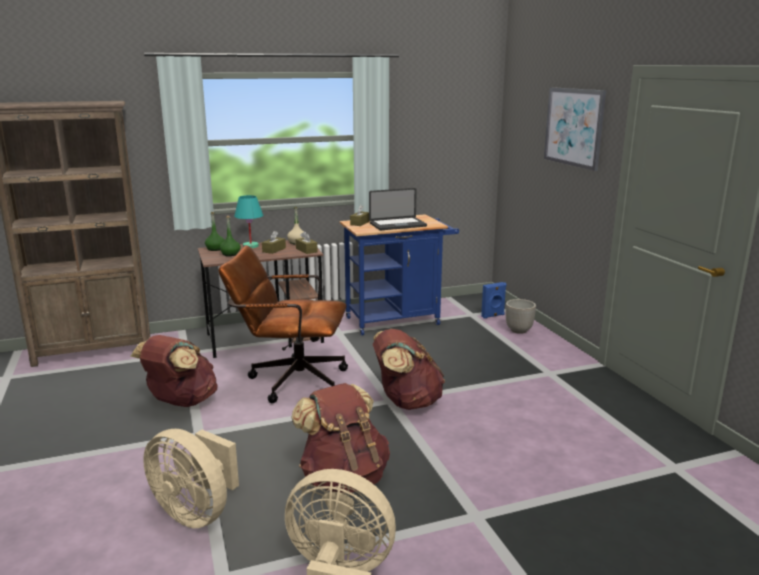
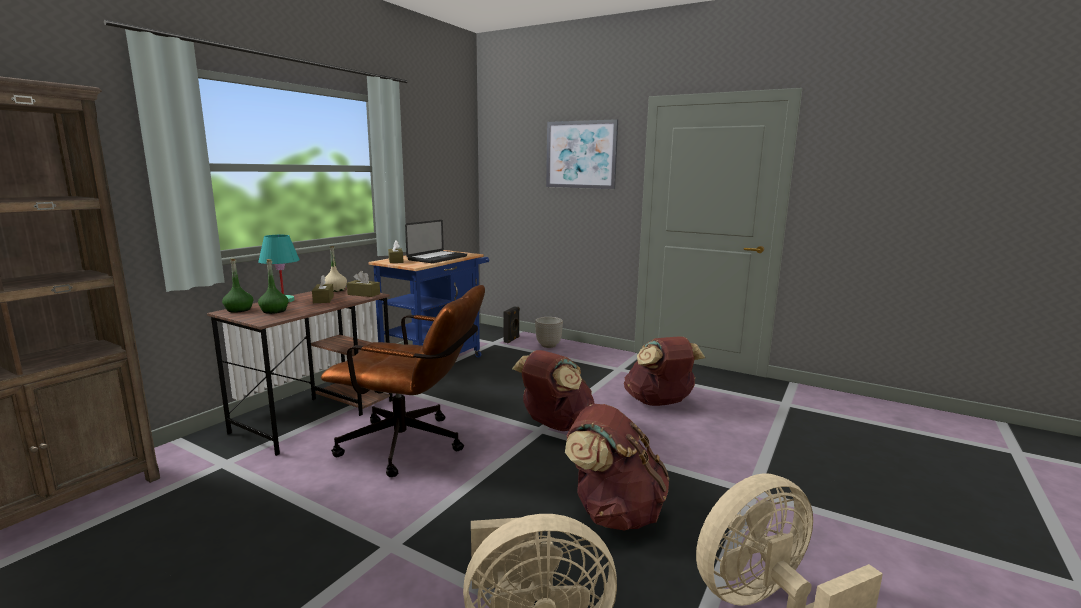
camera: 40 degrees left, 5 degrees down
brown backpack [130,335,218,407] -> brown backpack moved to [624,336,705,406]
brown office chair [218,245,348,403] -> brown office chair turned 135 degrees counterclockwise [321,285,485,477]
blue speaker [481,282,506,319] -> black speaker [504,307,520,343]

